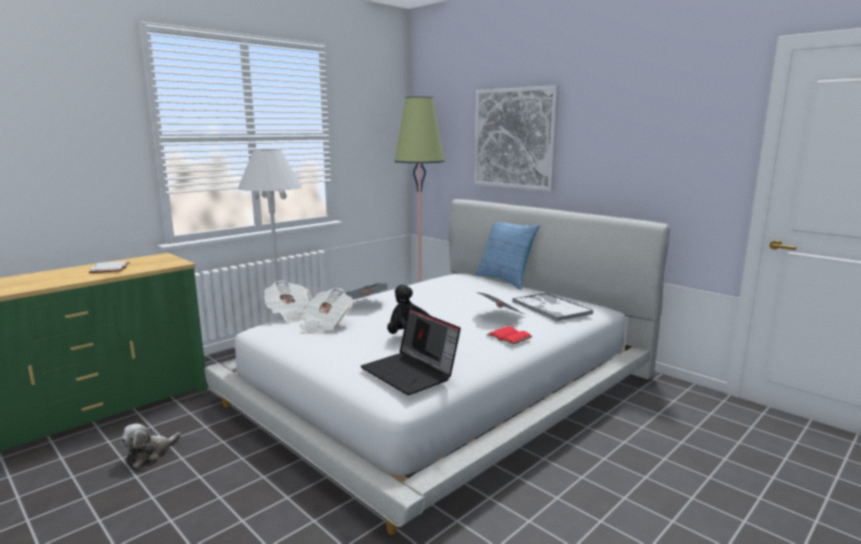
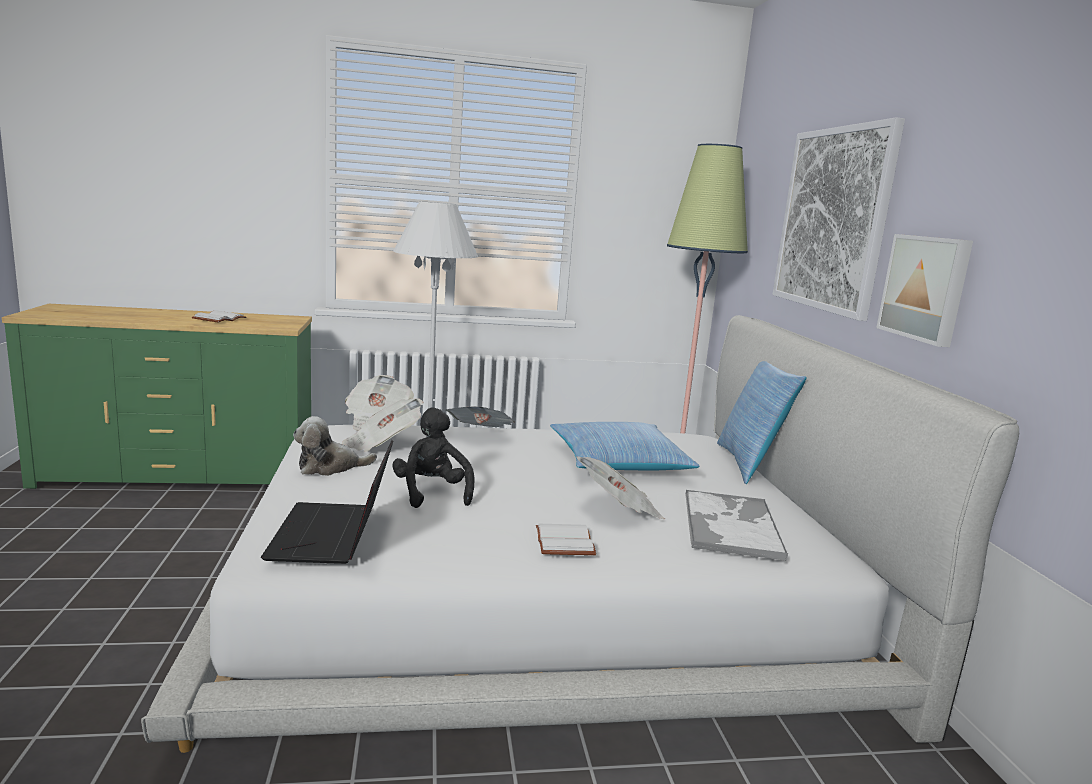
camera: 35 degrees right, 0 degrees up
plush toy [121,423,181,468] -> plush toy moved to [293,416,377,476]
red book [487,326,532,344] -> white book [536,524,596,555]
none -> pillow [550,422,699,471]
none -> picture [876,234,973,347]

